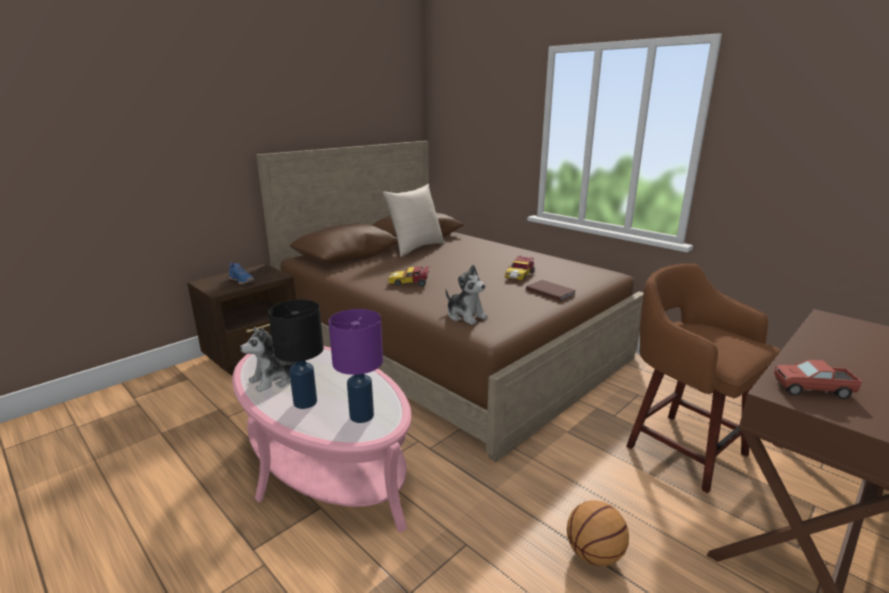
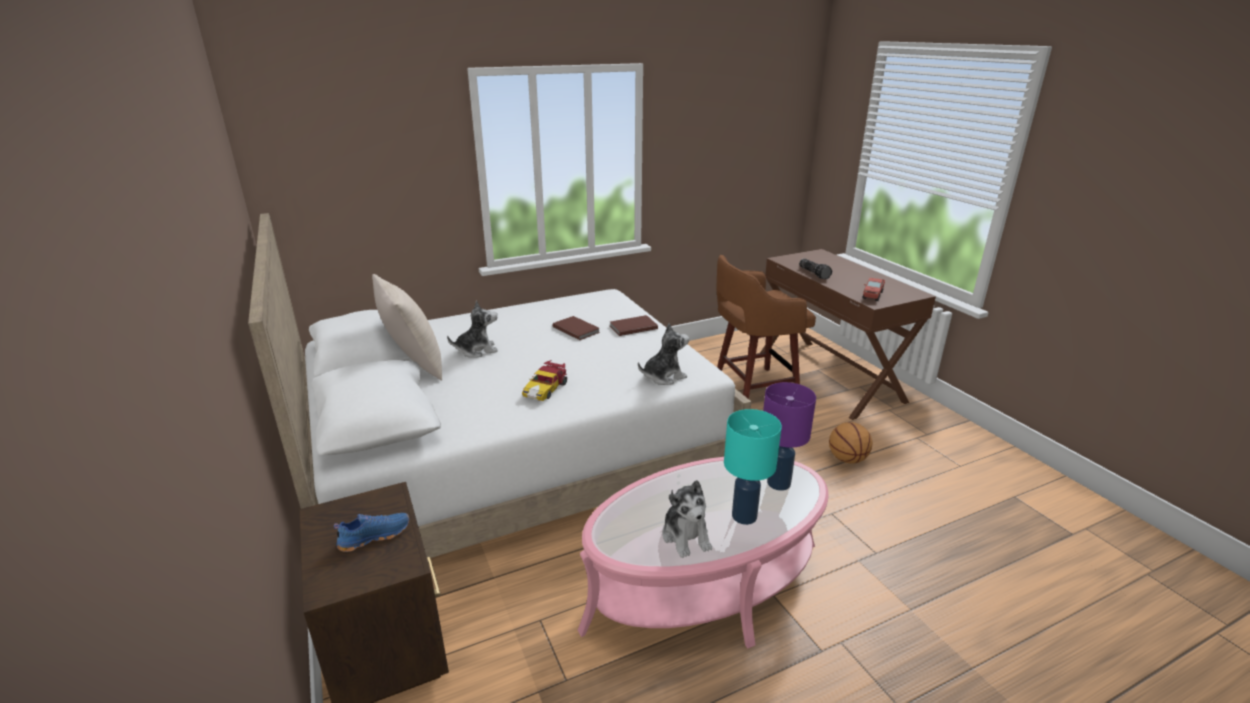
camera: 70 degrees left, 5 degrees up
brown bed [256,141,644,462] -> white bed [248,213,751,558]
black table lamp [268,300,324,409] -> turquoise table lamp [724,409,782,525]
toy car [505,255,535,280] -> brown book [553,316,600,340]
none -> plush toy [447,300,498,358]
none -> flashlight [799,259,832,279]

